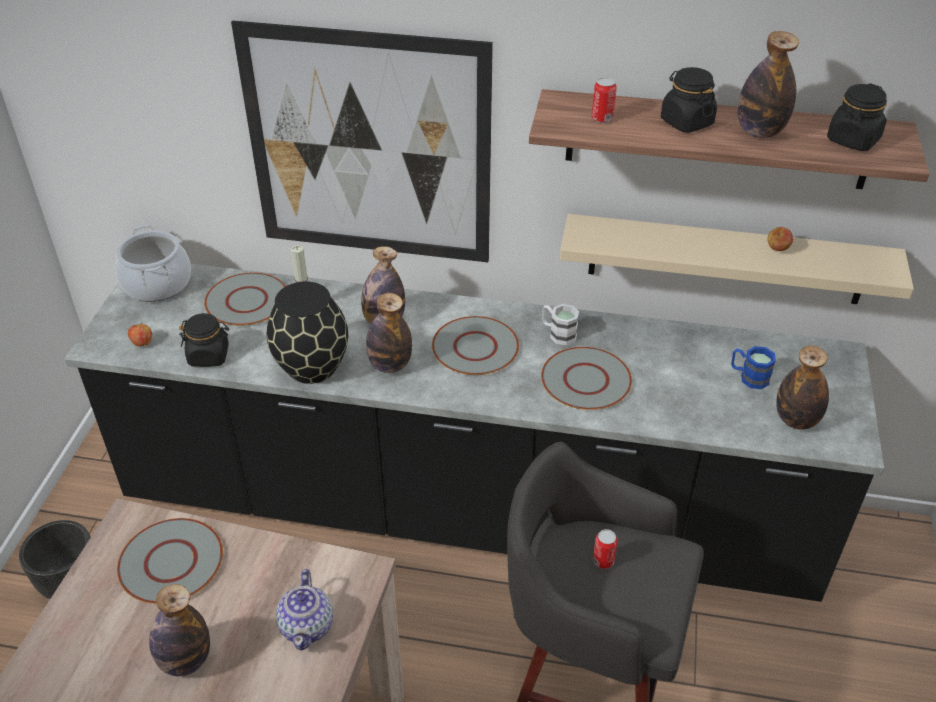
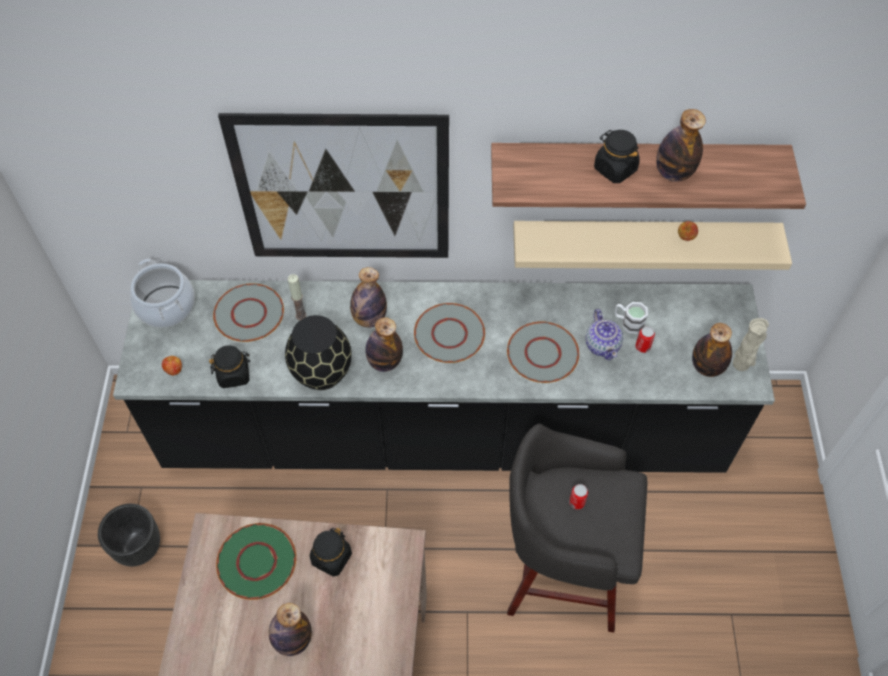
camera: 10 degrees left, 15 degrees up
grey plate [117,518,223,604] -> green plate [216,523,296,600]
teapot [276,569,333,651] -> teapot moved to [586,309,623,360]
white mug [542,304,579,345] -> white mug moved to [615,302,648,334]
can [592,77,617,123] -> can moved to [636,326,655,353]
blue mug [731,346,776,389] -> none
black jar [827,83,887,151] -> black jar moved to [310,528,352,577]
none -> beige vase [733,318,769,371]

